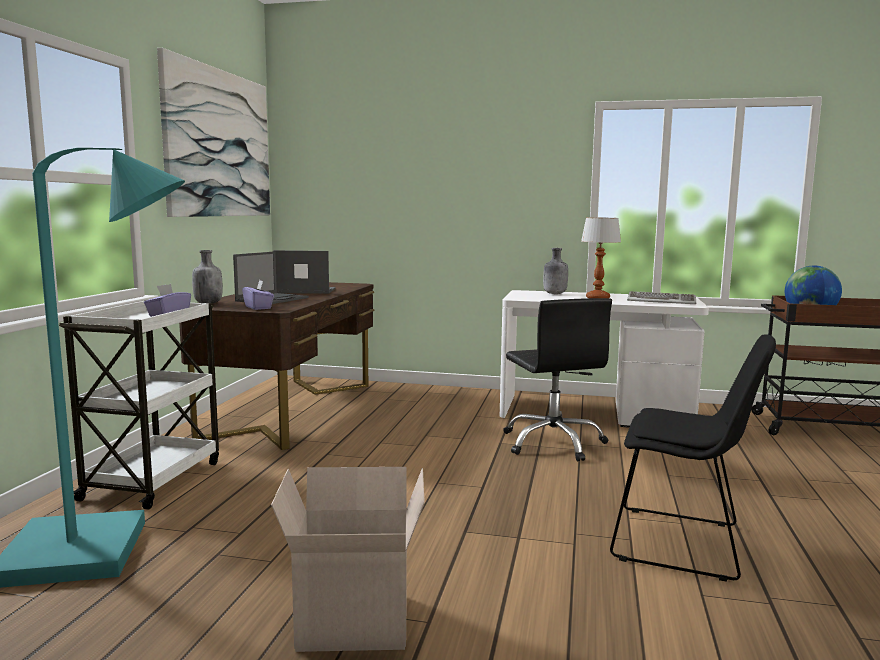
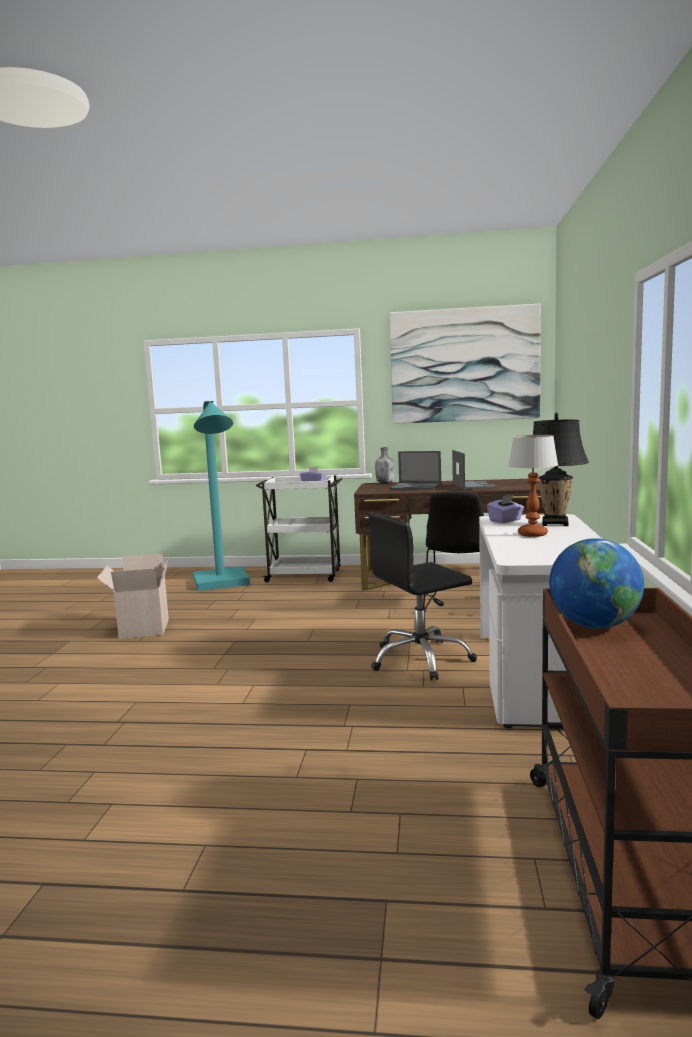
camera: 85 degrees right, 0 degrees up
purple tissue box [242,280,274,310] -> purple tissue box moved to [487,494,524,523]
grey bottle [543,248,568,294] -> black table lamp [533,413,589,526]
black chair [610,334,776,582] -> black chair moved to [423,491,484,612]
keyboard [627,291,696,304] -> none

